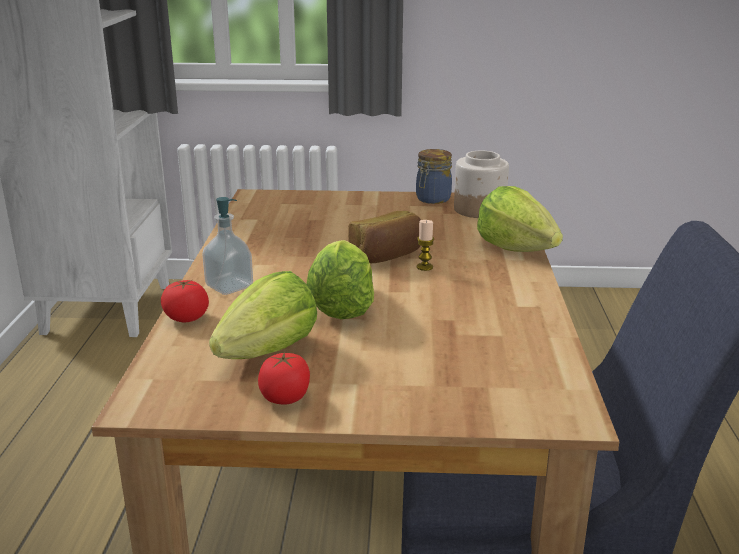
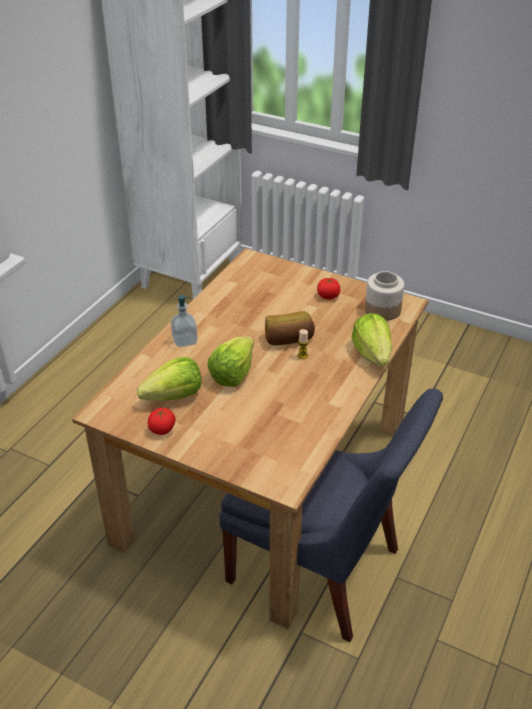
camera: 25 degrees right, 15 degrees up
tomato [161,280,209,322] -> tomato moved to [317,278,340,300]
jar [416,149,452,204] -> none

